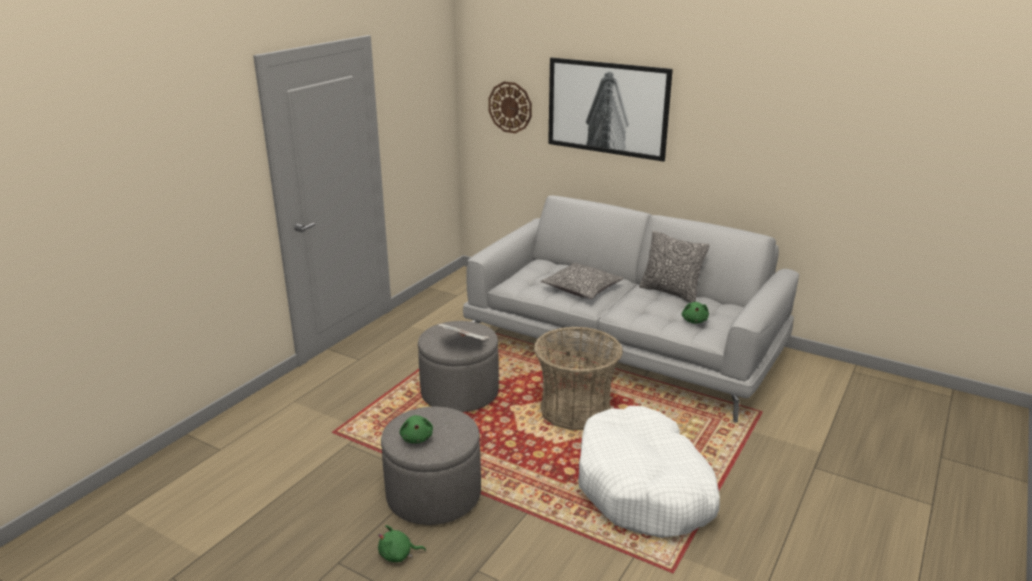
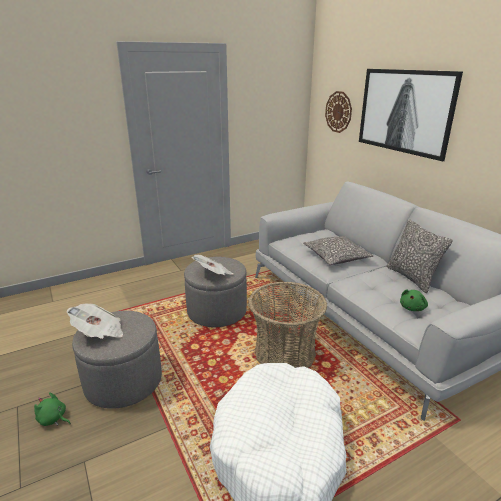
camera: 30 degrees right, 0 degrees up
green plush toy [399,415,433,443] -> newspaper [67,303,123,339]

